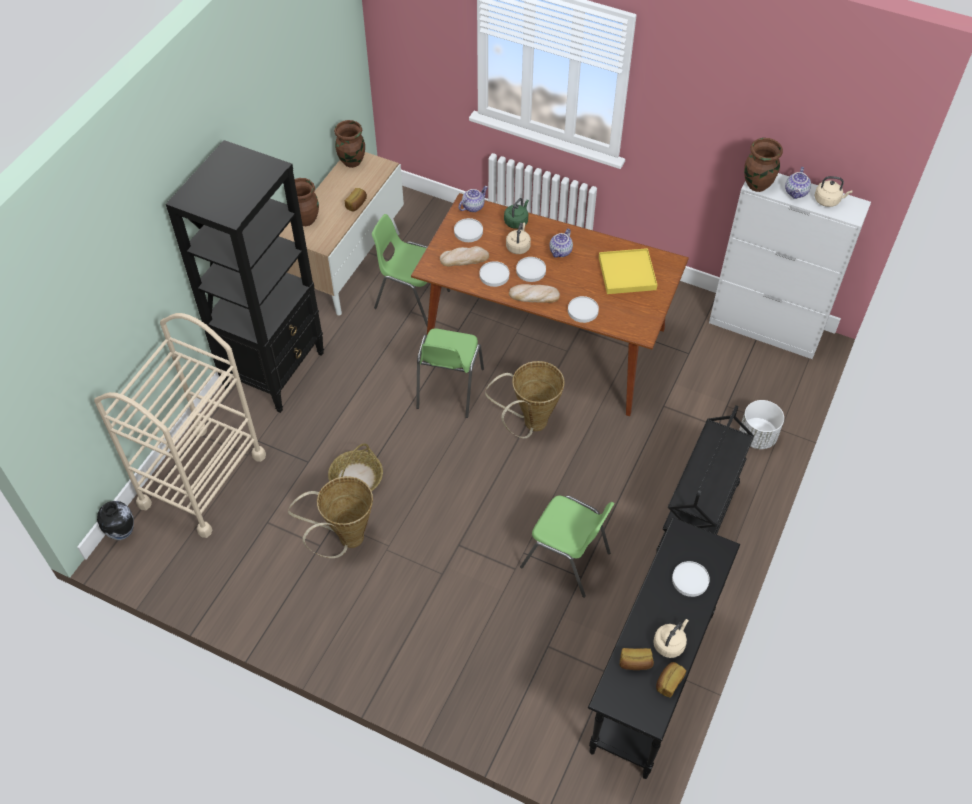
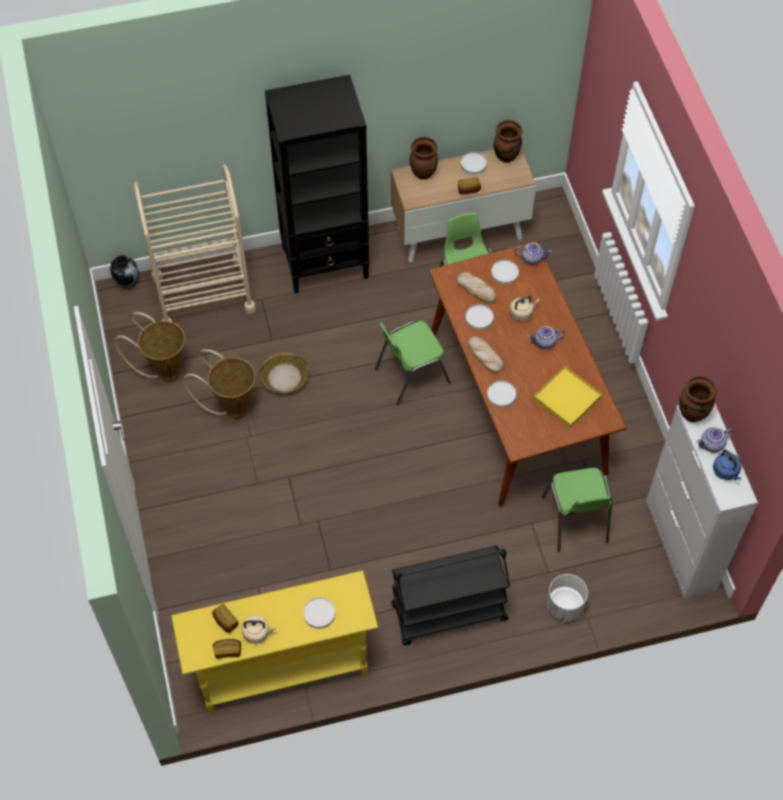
camera: 50 degrees right, 5 degrees up
basket [485,361,564,438] -> basket moved to [115,312,185,382]
green kettle [504,198,529,229] -> none
white plate [516,257,546,282] -> white plate moved to [461,152,487,175]
green chair [520,495,614,598] -> green chair moved to [542,468,612,552]
black console table [588,517,740,779] -> yellow console table [171,570,378,715]
beige kettle [814,176,852,207] -> blue kettle [713,450,742,480]

